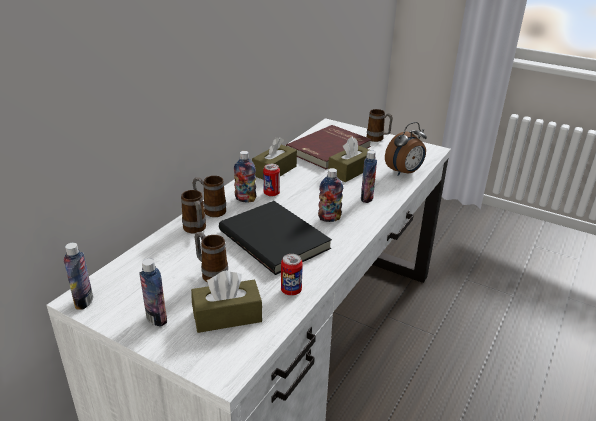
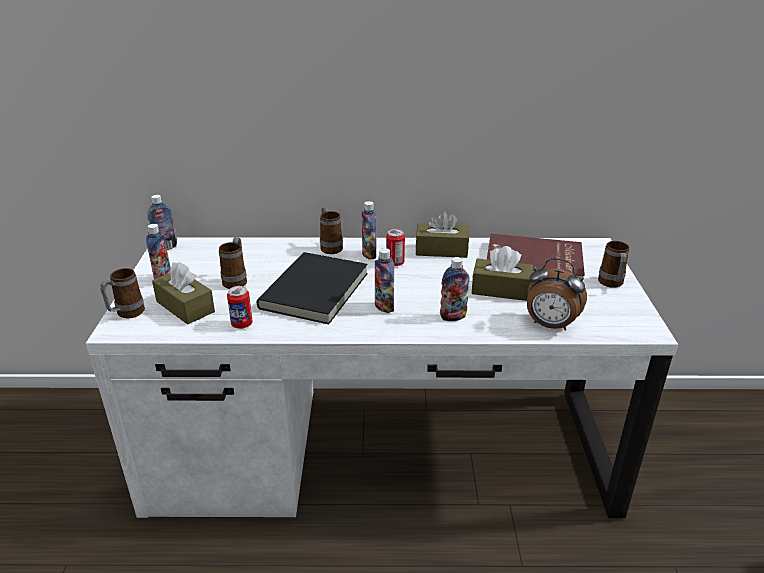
camera: 60 degrees right, 0 degrees up
mug [181,190,206,233] -> mug moved to [100,268,145,318]

